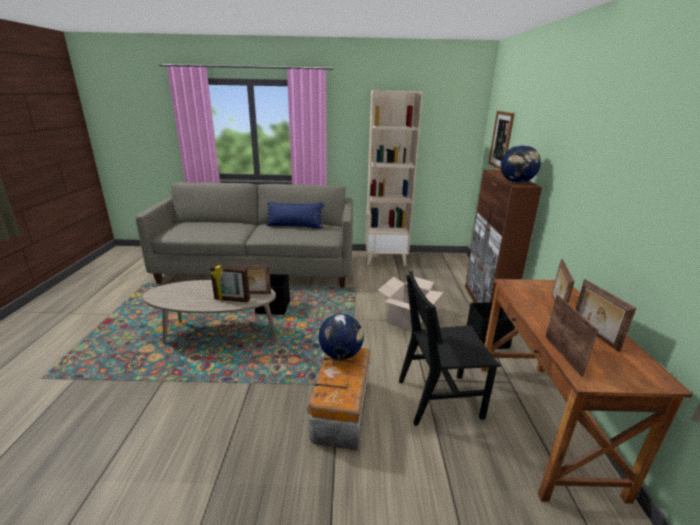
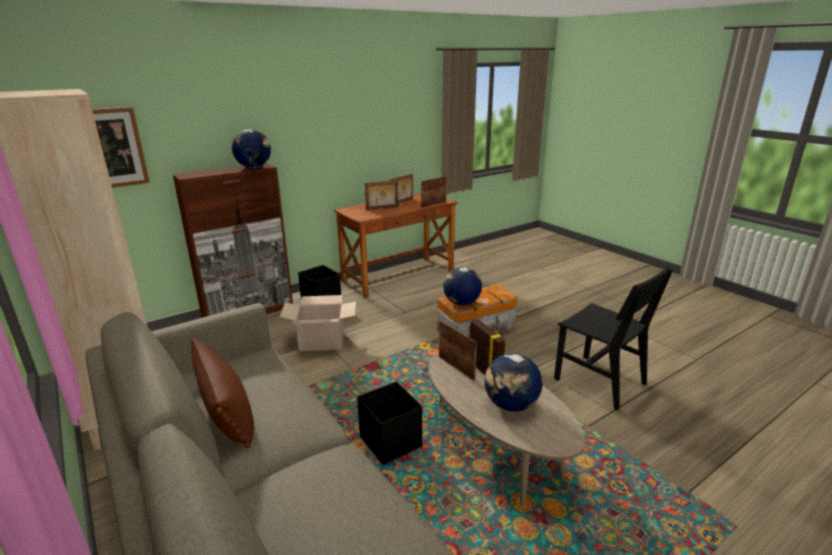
camera: 125 degrees left, 0 degrees up
blue pillow [266,201,325,229] -> brown pillow [191,338,254,448]
black chair [399,271,501,426] -> black chair moved to [554,265,673,410]
none -> globe [484,353,542,412]

